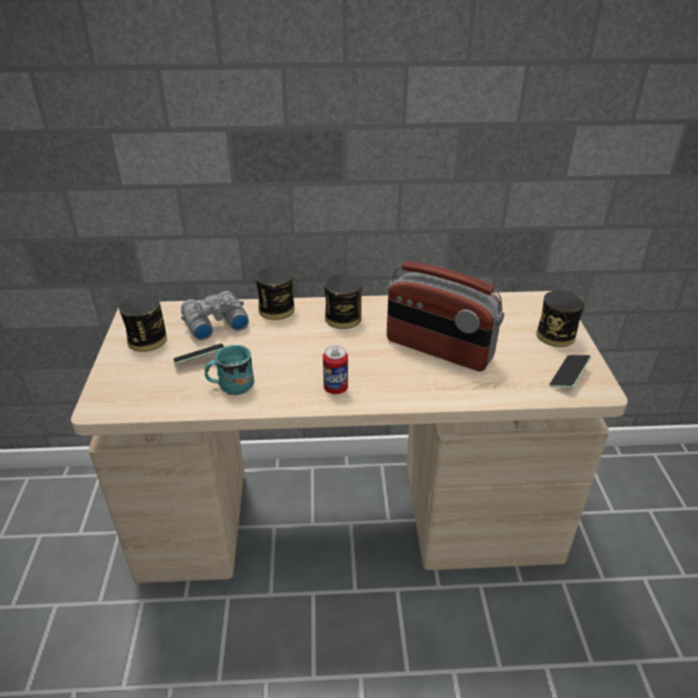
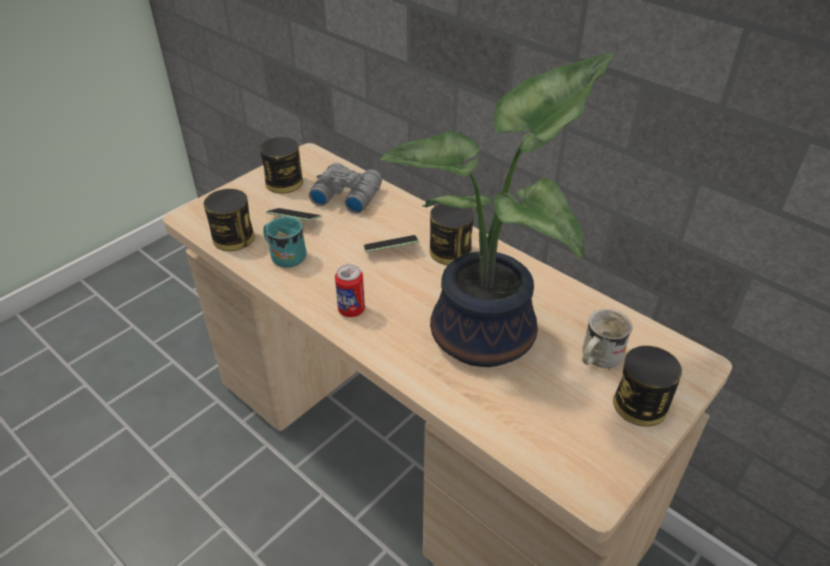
camera: 45 degrees right, 5 degrees up
can [255,267,294,320] -> can moved to [204,189,255,251]
radio [387,261,504,371] -> potted plant [380,54,615,367]
phone [549,355,591,388] -> phone moved to [363,235,419,252]
none -> white mug [582,309,632,370]

